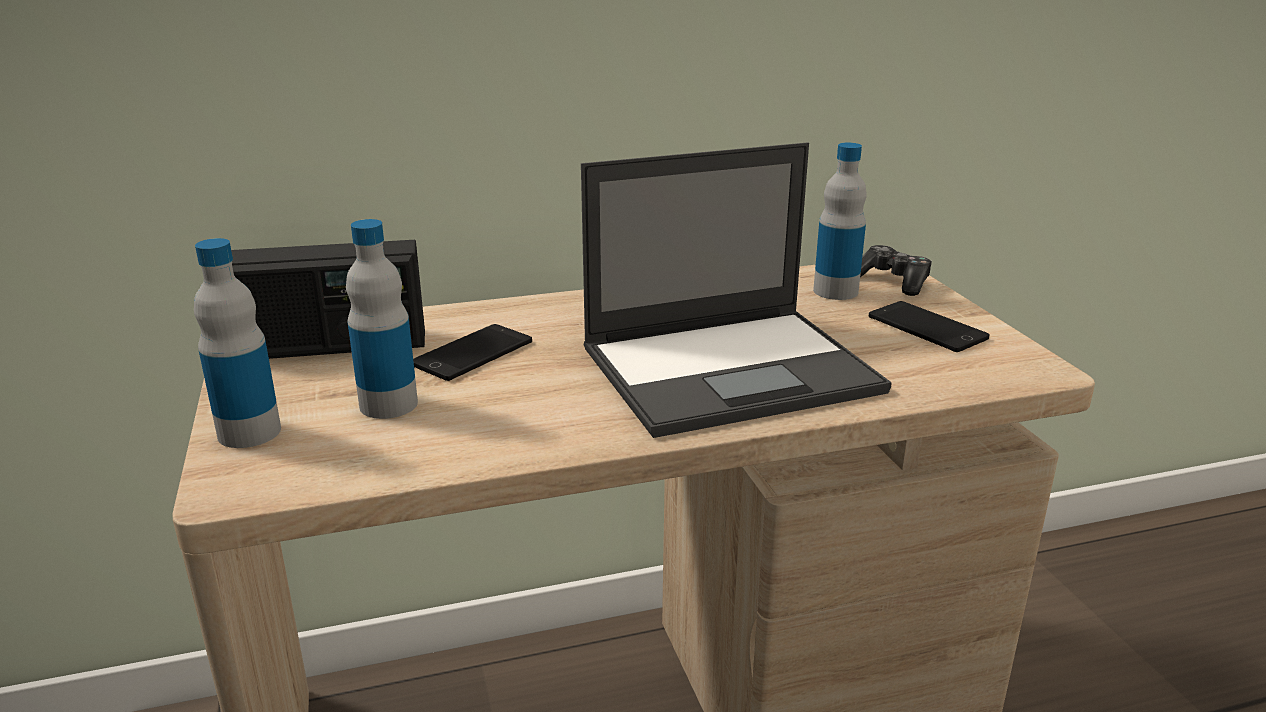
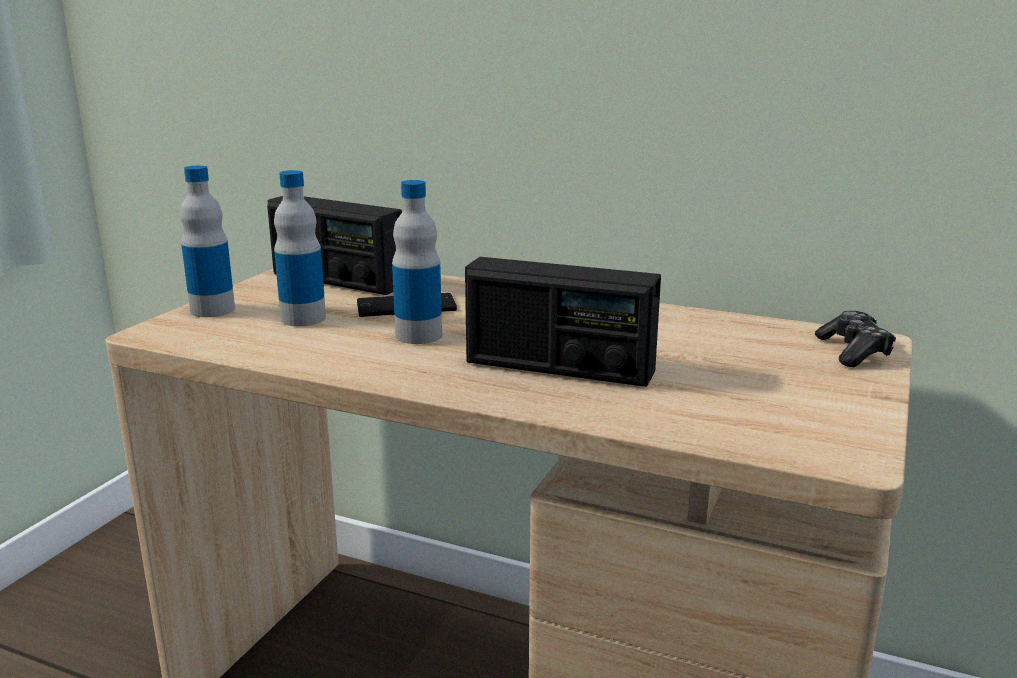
camera: 40 degrees right, 5 degrees down
laptop [581,142,892,438] -> radio [465,257,661,387]
bottle [813,143,867,300] -> bottle moved to [392,180,442,344]
phone [868,301,990,352] -> none

